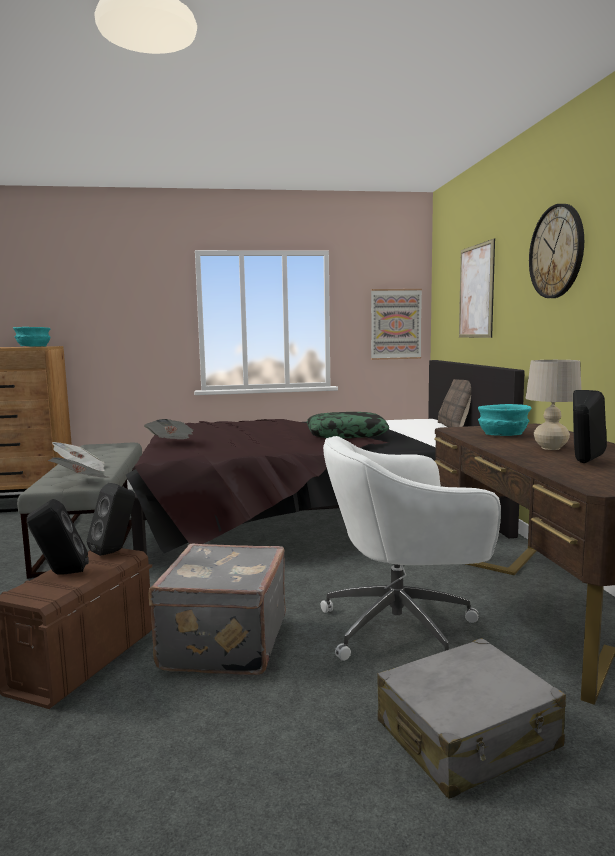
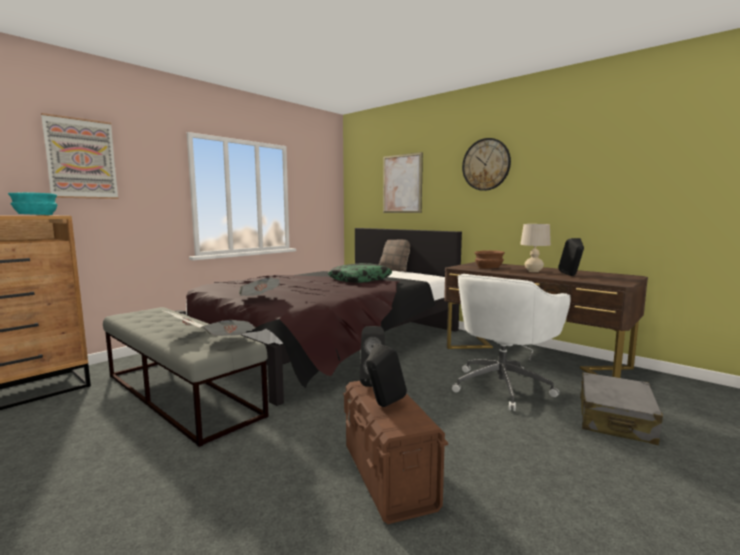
camera: 40 degrees left, 0 degrees up
grey suitcase [148,544,286,675] -> none
picture [371,289,422,360] -> picture moved to [41,113,119,199]
turquoise bowl [478,404,532,436] -> brown bowl [475,250,505,269]

